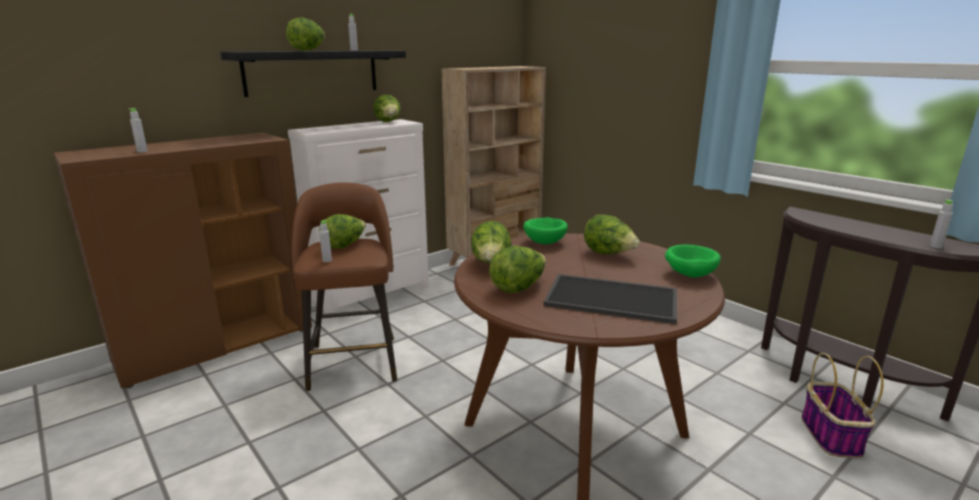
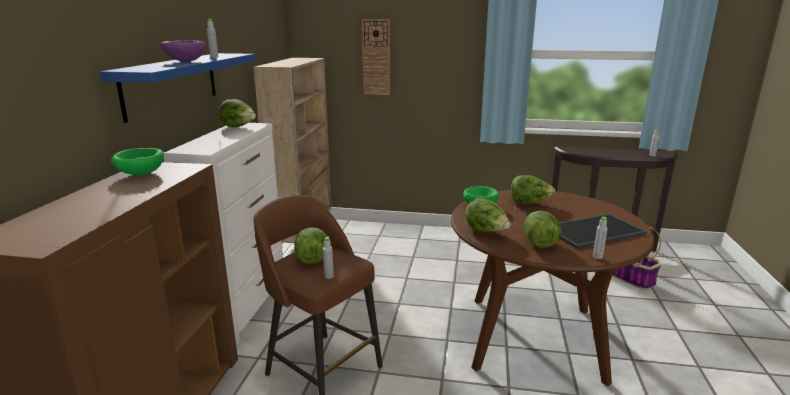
camera: 40 degrees left, 0 degrees up
grey bottle [130,108,148,153] -> grey bottle moved to [593,217,607,259]
black shelf [220,50,406,97] -> blue shelf [100,53,255,123]
lettuce [286,17,325,51] -> purple bowl [161,40,205,62]
green bowl [665,245,721,278] -> green bowl moved to [111,148,164,175]
none -> wall clock [362,19,390,95]

